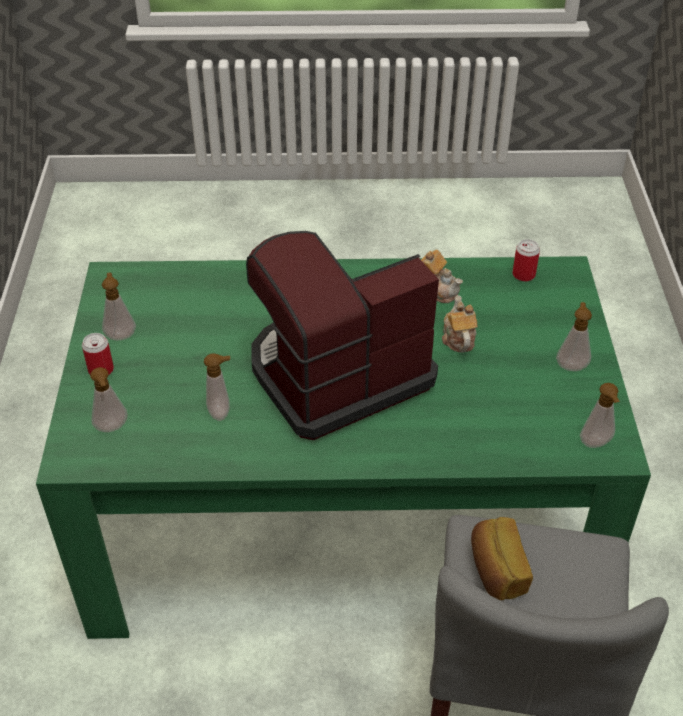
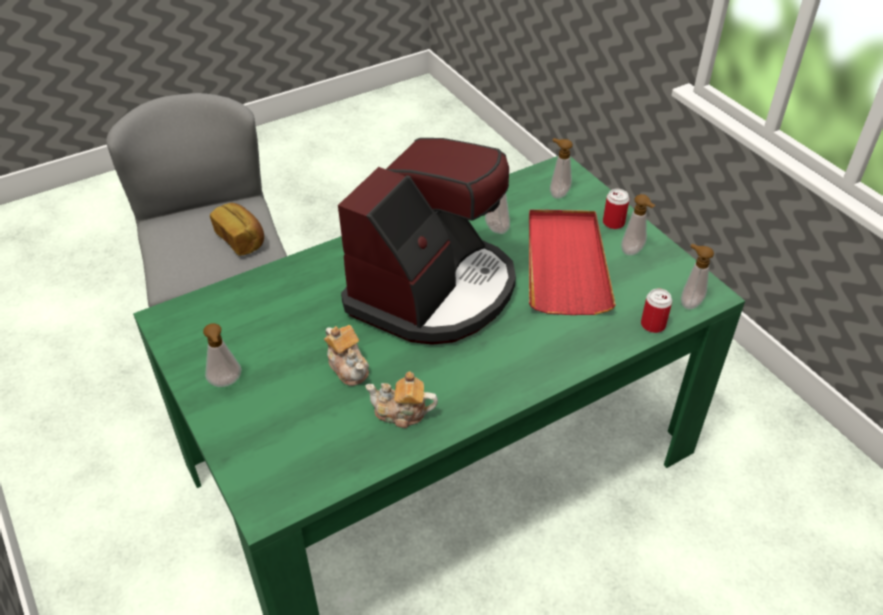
camera: 150 degrees right, 0 degrees up
can [512,239,540,281] -> can moved to [641,288,672,333]
soap dispenser [580,383,620,448] -> soap dispenser moved to [681,243,714,309]
none -> red tray [529,210,616,315]

